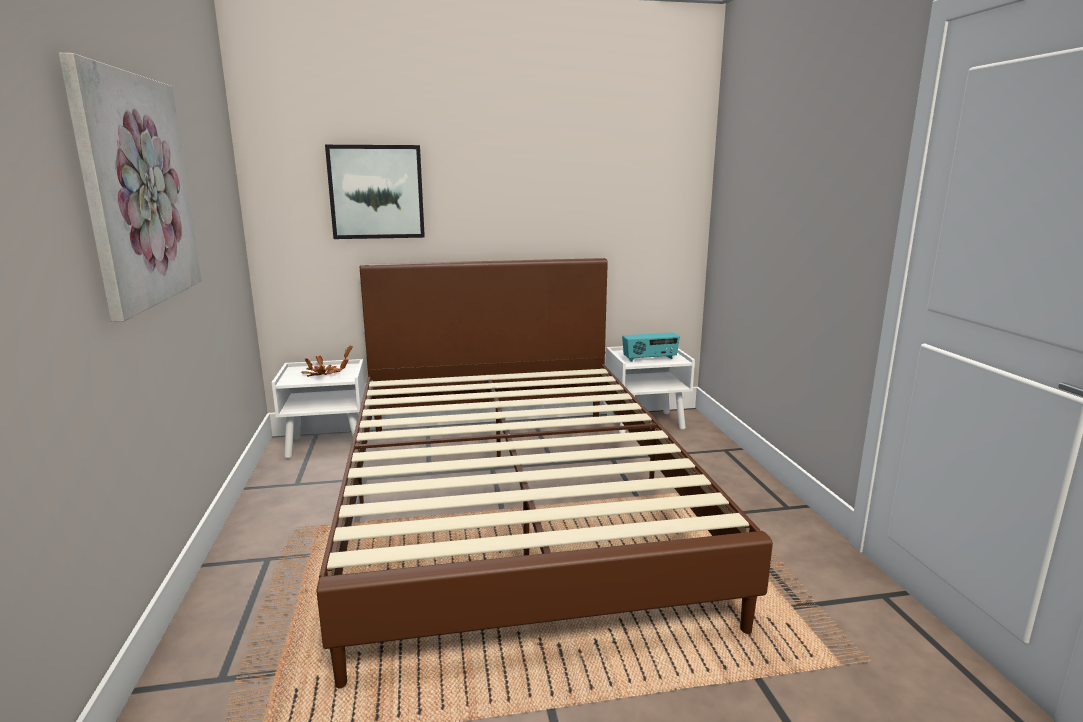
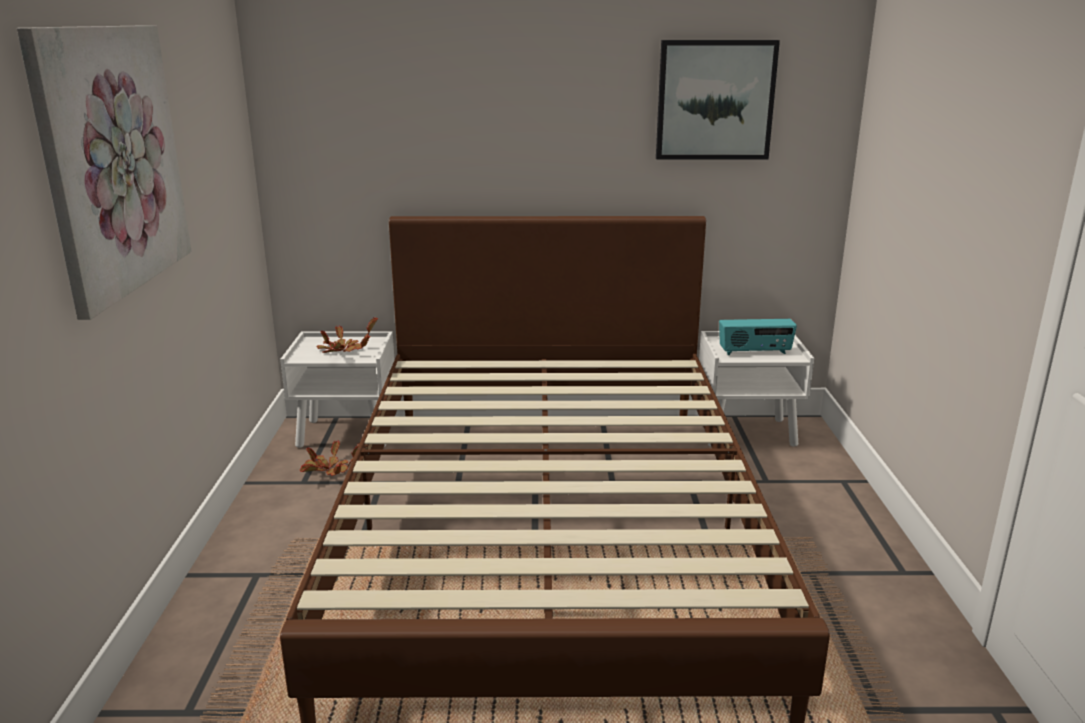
camera: 10 degrees right, 5 degrees up
picture [325,145,425,239] -> picture moved to [656,40,780,160]
none -> potted plant [300,441,360,476]

